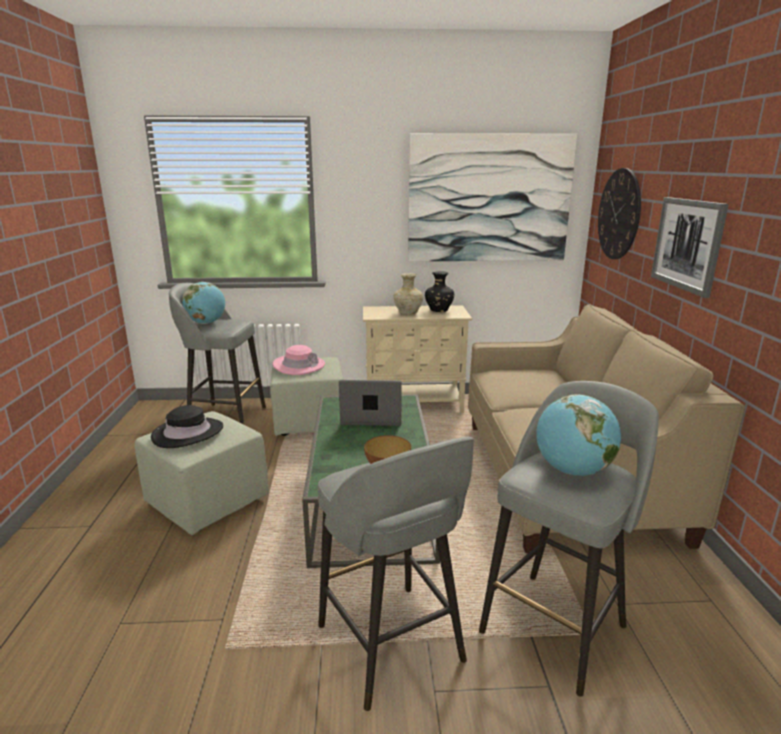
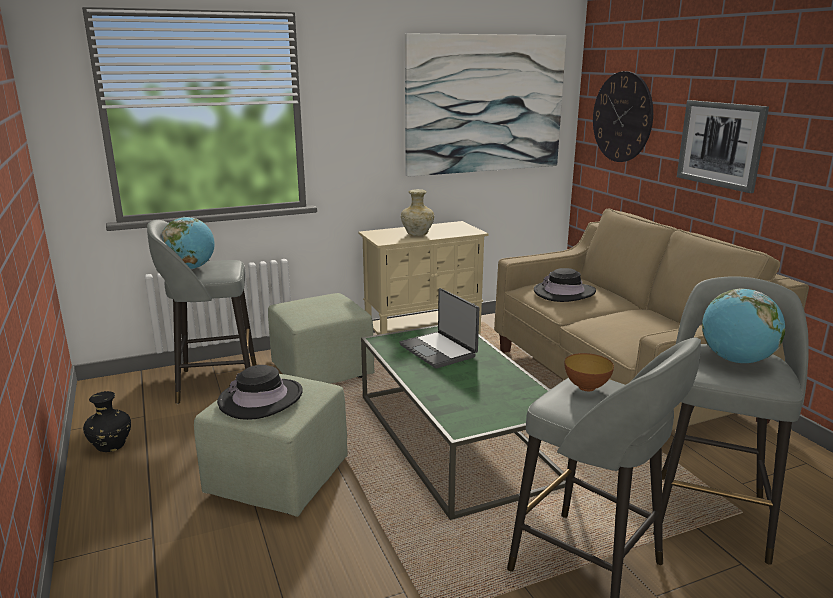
camera: 20 degrees left, 0 degrees up
pink hat [273,345,325,375] -> none
laptop [339,380,402,426] -> laptop turned 105 degrees counterclockwise [399,288,479,369]
black vase [425,271,454,312] -> black vase moved to [83,391,131,452]
none -> black hat [534,268,596,302]

